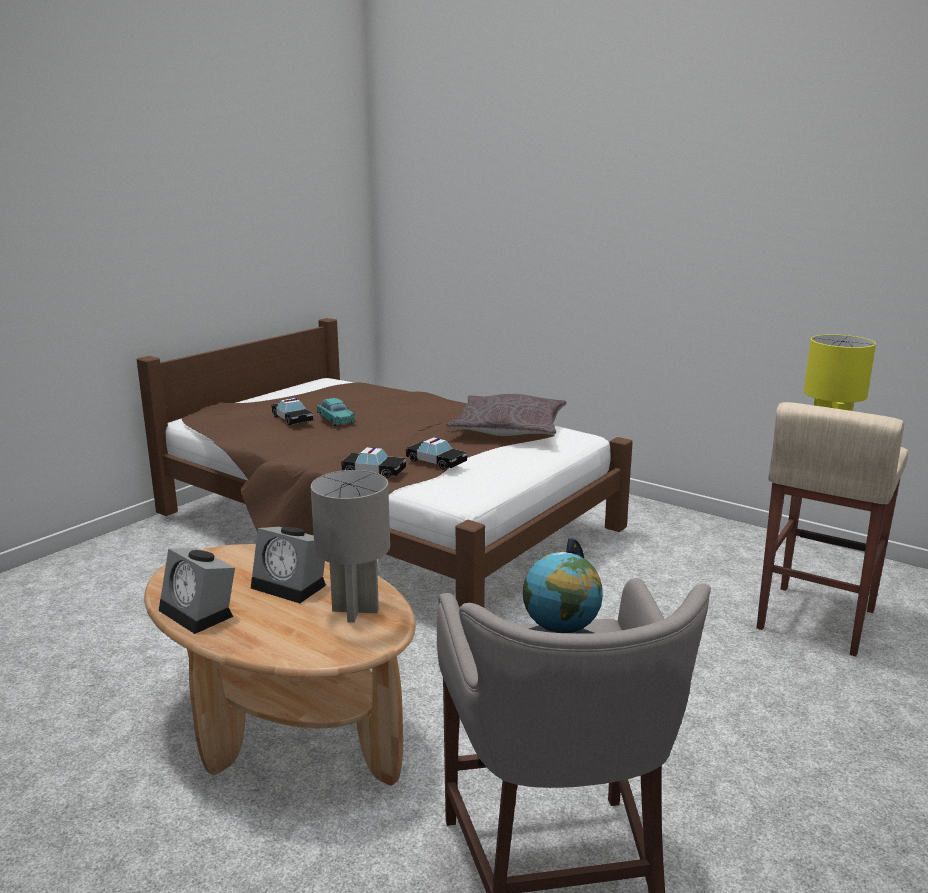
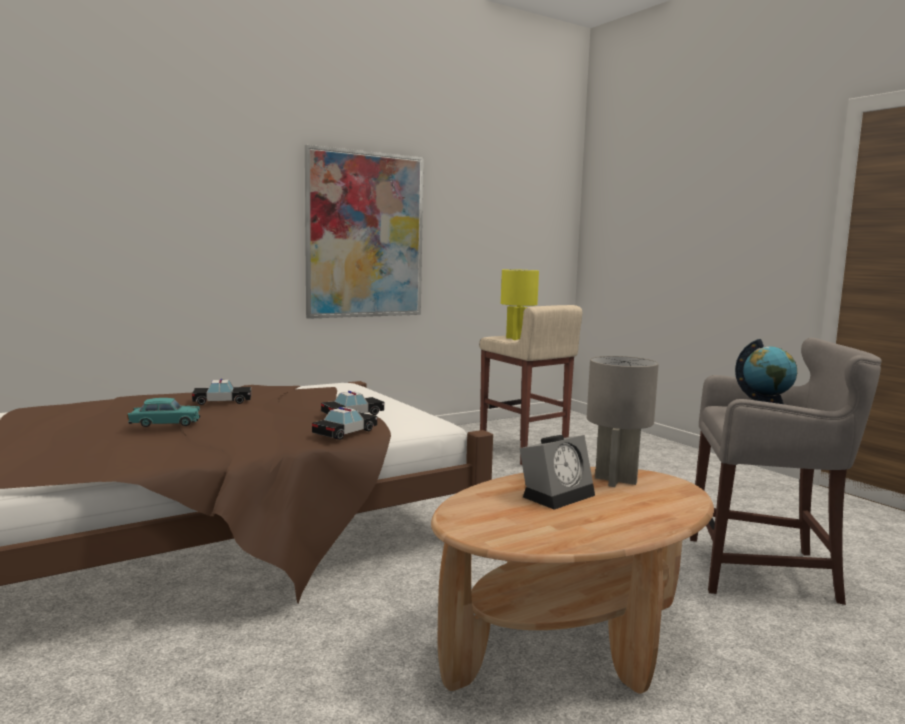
camera: 70 degrees left, 10 degrees down
alarm clock [159,548,235,634] -> none
toy car [271,398,313,425] -> toy car moved to [192,379,251,405]
grey pillow [446,394,566,436] -> none
none -> picture [305,145,424,319]

